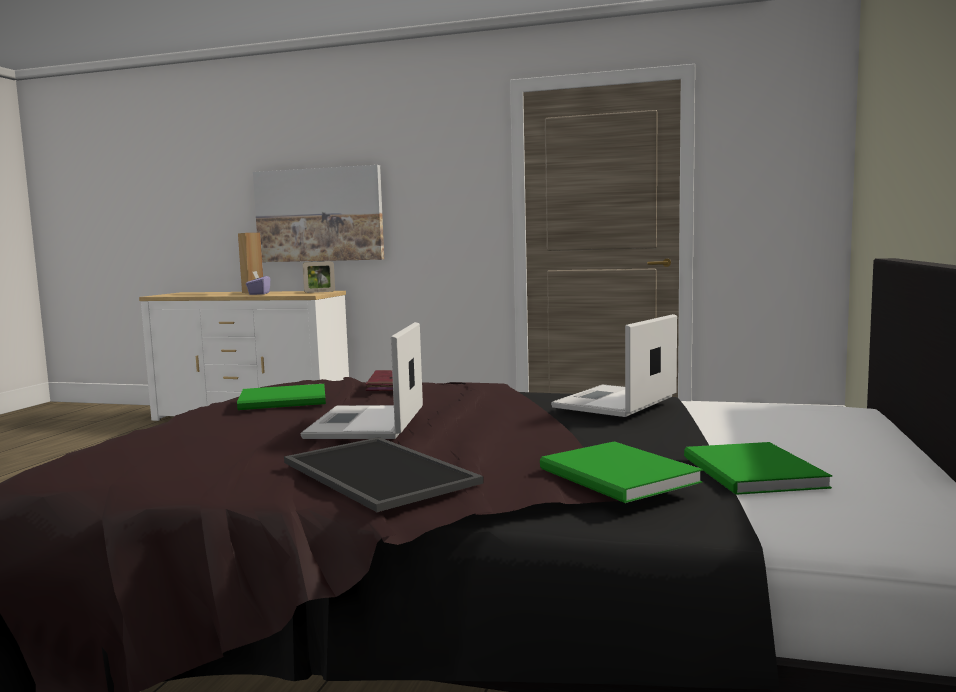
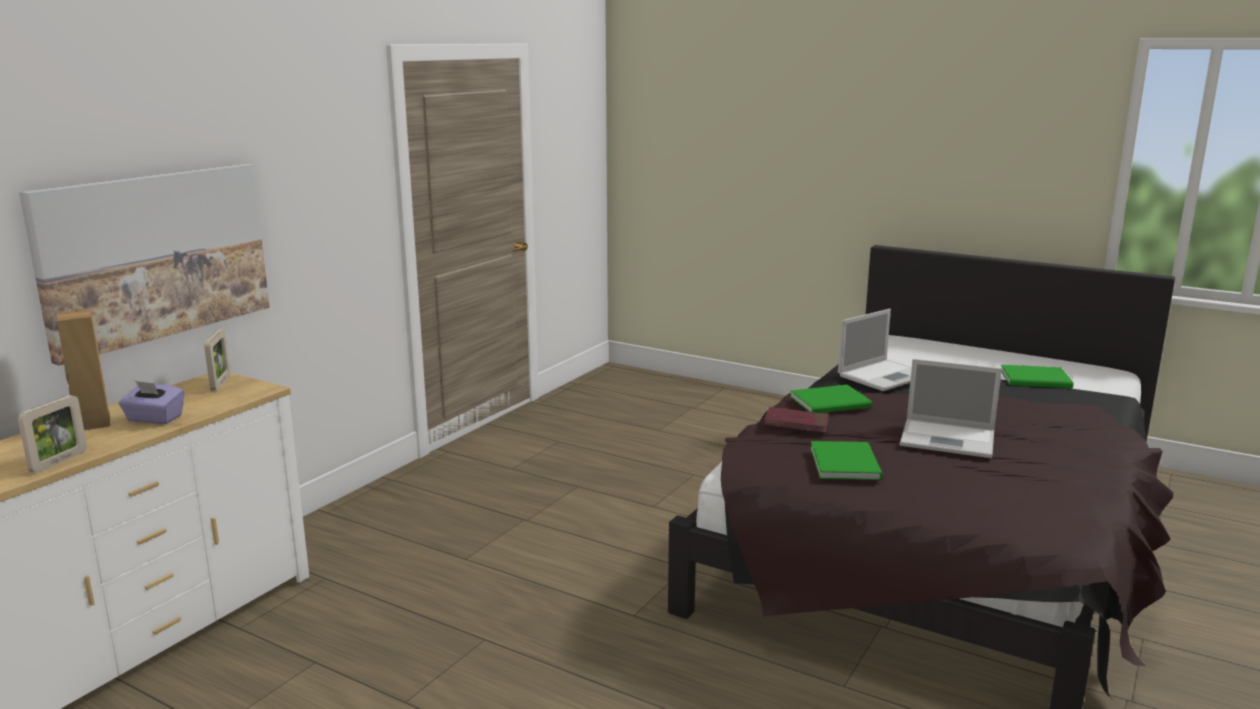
camera: 75 degrees left, 10 degrees up
tray [284,437,484,512] -> none
green book [540,442,703,503] -> green book moved to [790,385,872,413]
laptop [551,314,677,417] -> laptop turned 90 degrees counterclockwise [838,309,912,391]
none -> picture frame [18,395,87,473]

